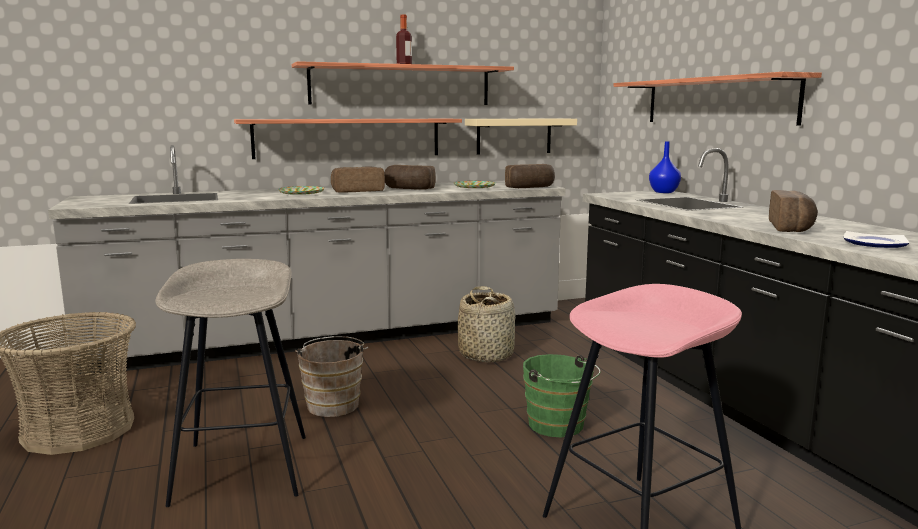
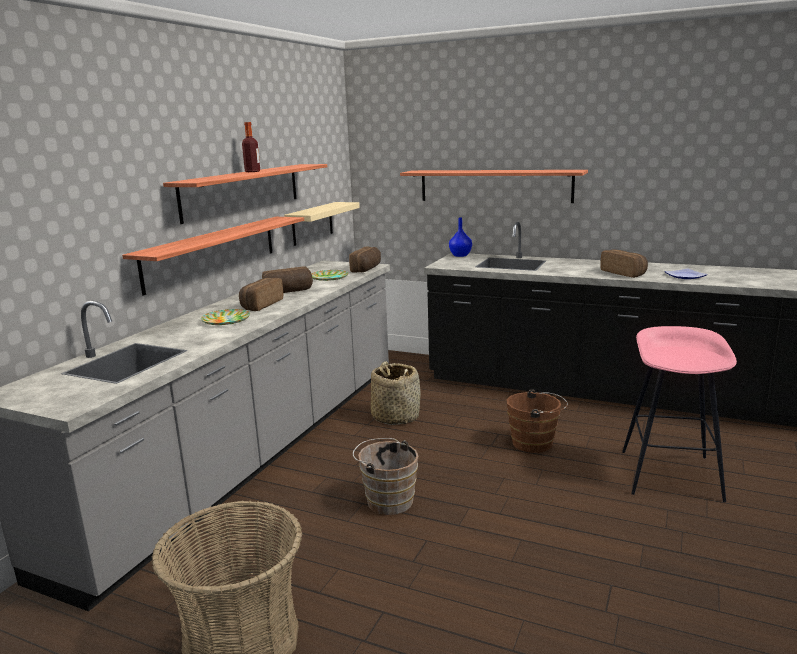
camera: 45 degrees left, 5 degrees up
grey stool [156,259,306,507] -> none
green bucket [523,354,601,437] -> brown bucket [507,389,568,453]

